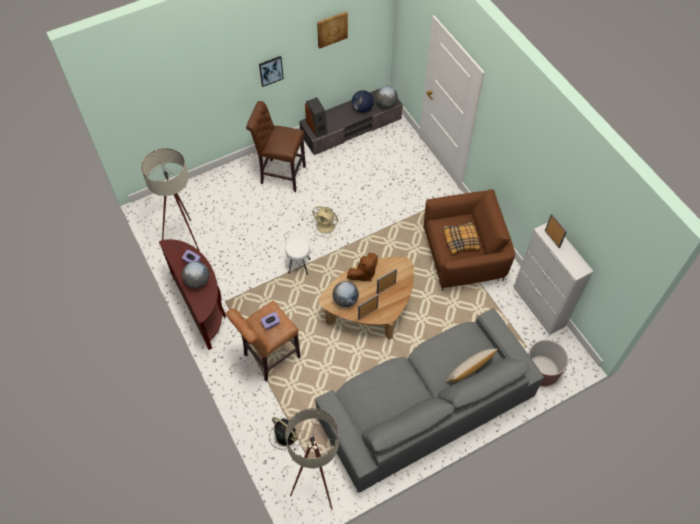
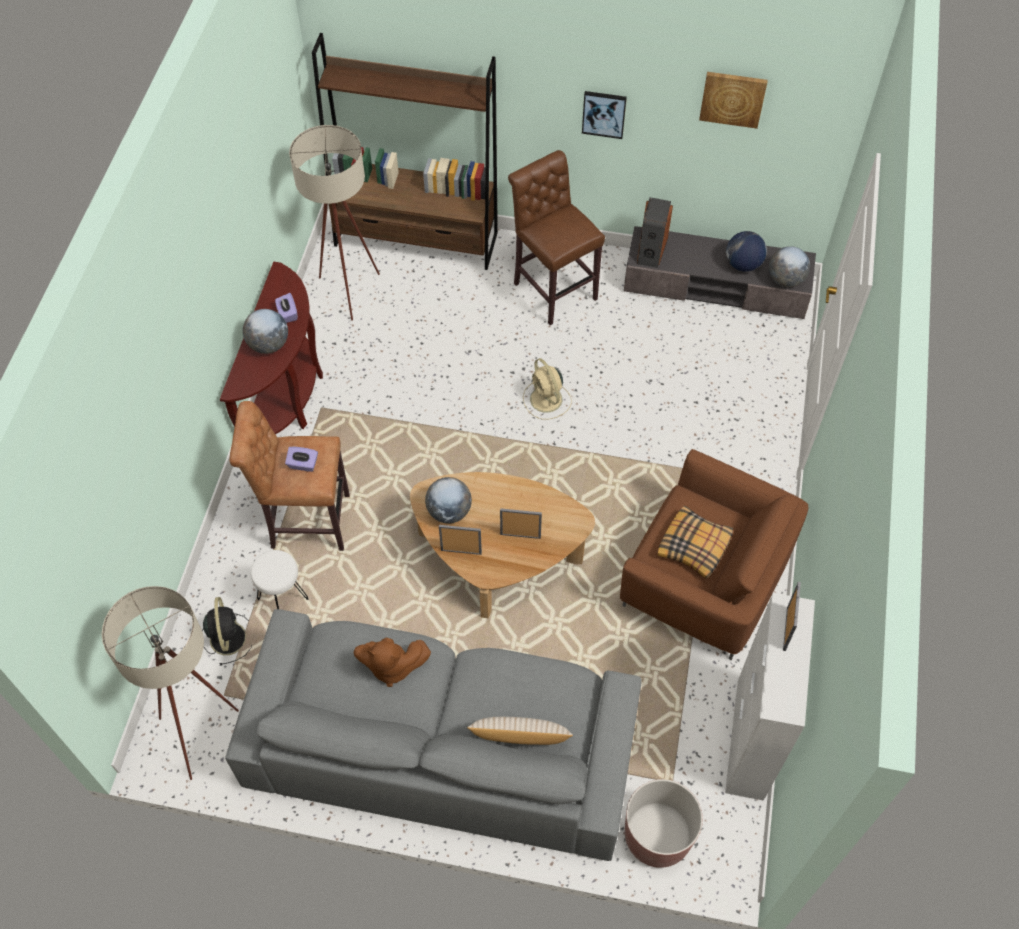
camera: 40 degrees right, 0 degrees up
white stool [285,238,310,275] -> white stool moved to [251,550,309,609]
brown plush toy [347,253,378,282] -> brown plush toy moved to [353,638,431,687]
none -> brown bookcase [312,33,498,270]

